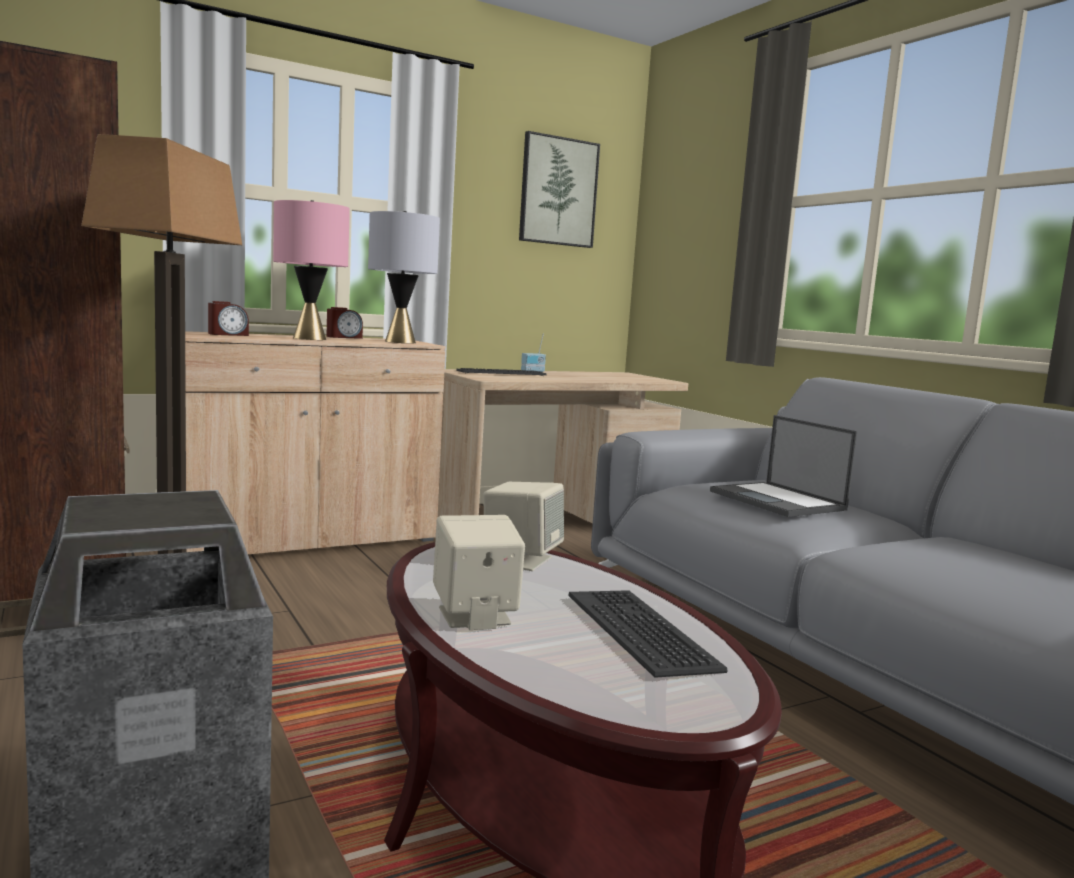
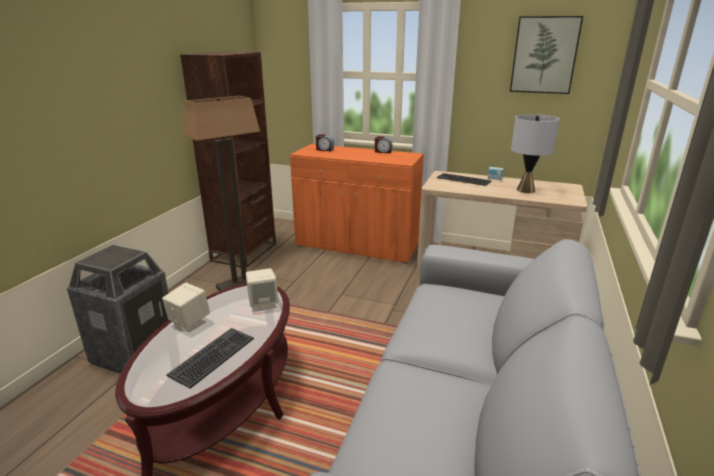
camera: 50 degrees right, 15 degrees up
beige cabinet [185,331,445,554] -> orange cabinet [290,144,424,264]
pink table lamp [273,200,350,340] -> none
grey table lamp [368,211,440,343] -> grey table lamp moved to [511,114,560,193]
laptop [710,415,858,517] -> none

